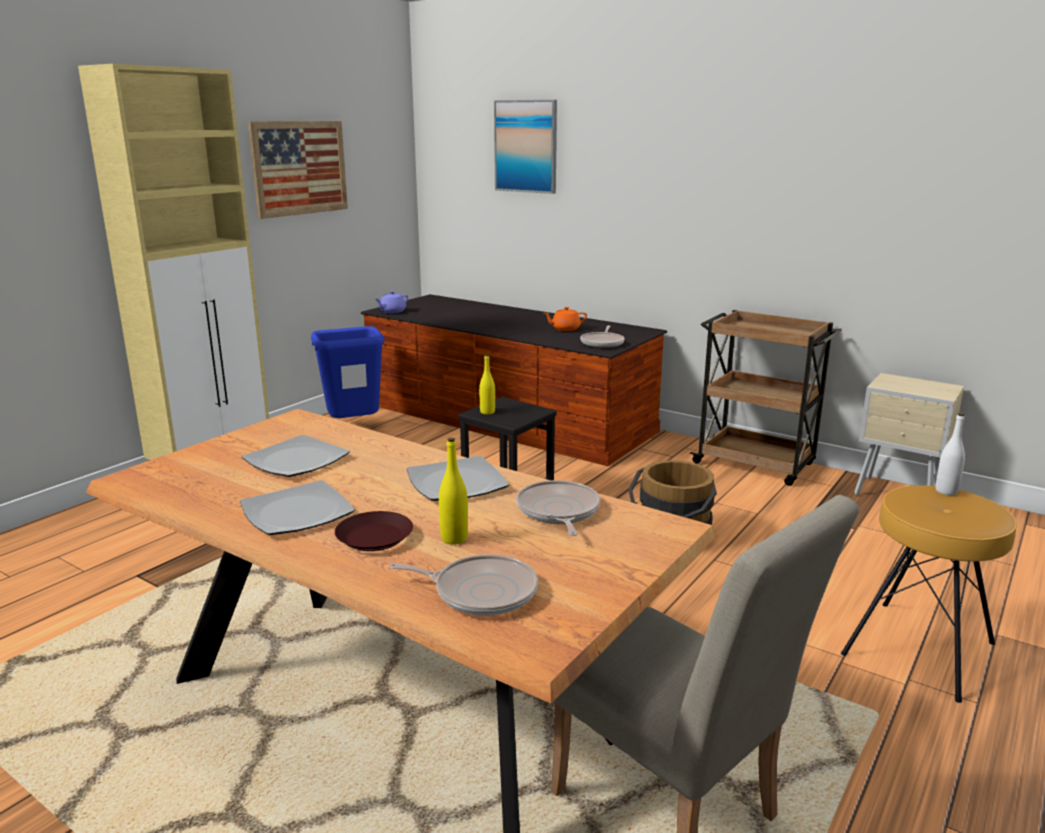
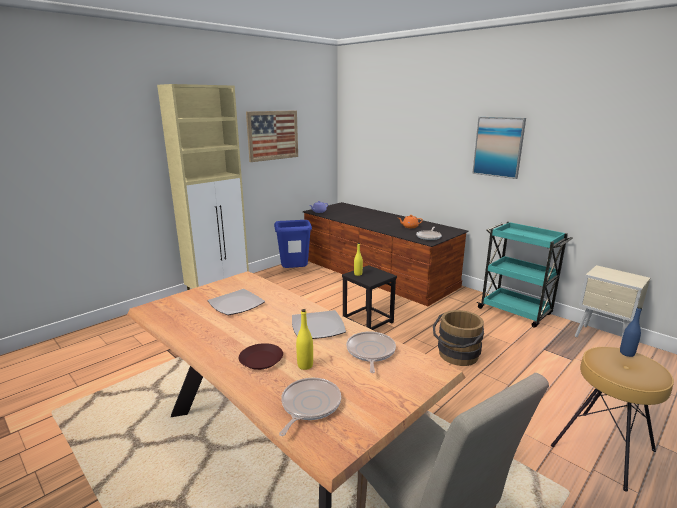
camera: 10 degrees right, 0 degrees up
plate [240,480,355,535] -> none
frying pan [389,554,538,616] -> frying pan turned 90 degrees counterclockwise [279,378,341,436]
picture [494,100,557,194] -> picture moved to [472,117,526,179]
brown cart [690,310,842,486] -> turquoise cart [476,222,573,328]
white bottle [936,413,965,495] -> blue bottle [620,306,642,357]

